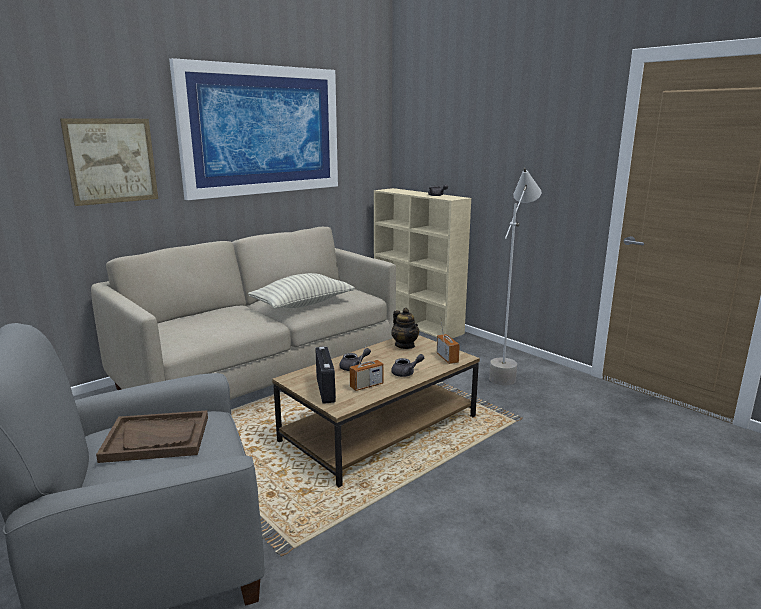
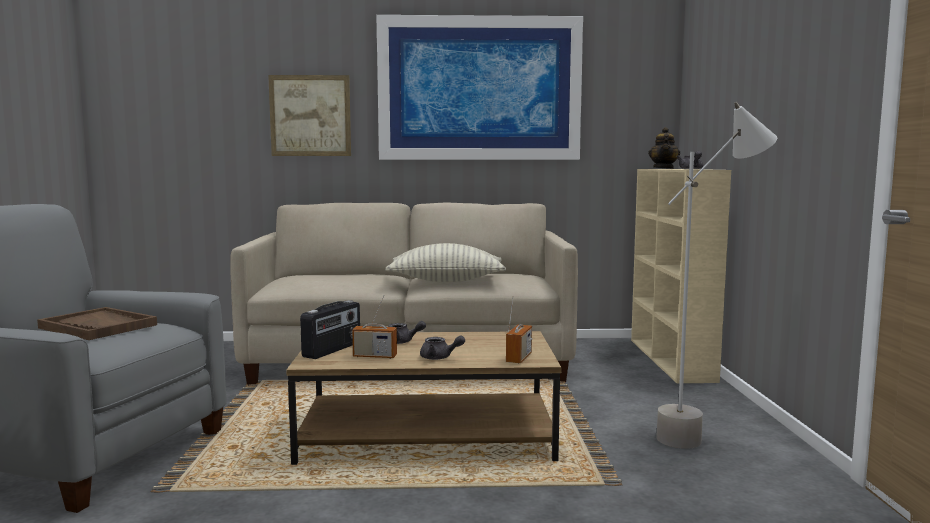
camera: 40 degrees right, 10 degrees down
teapot [391,308,419,349] -> teapot moved to [648,127,680,169]

